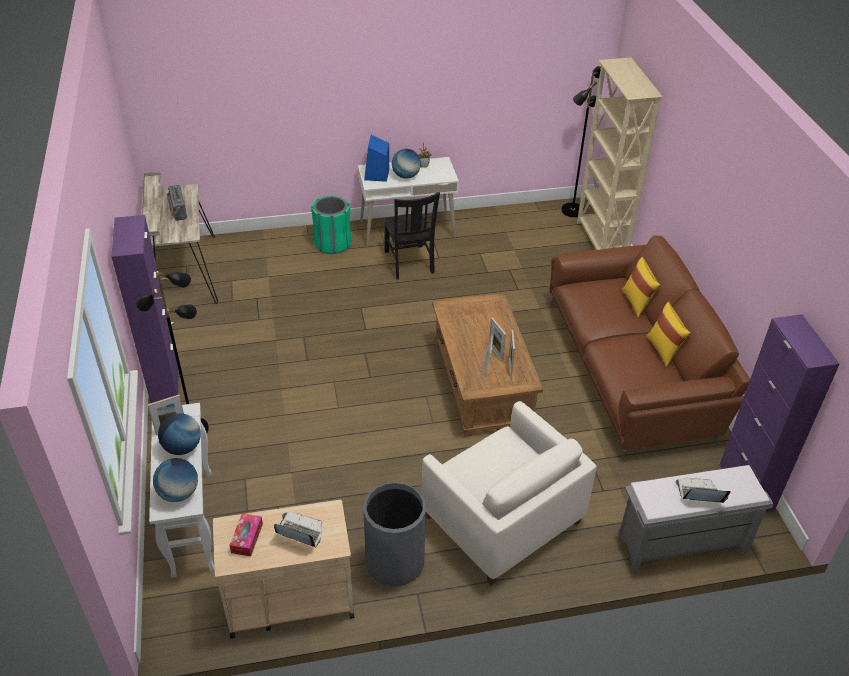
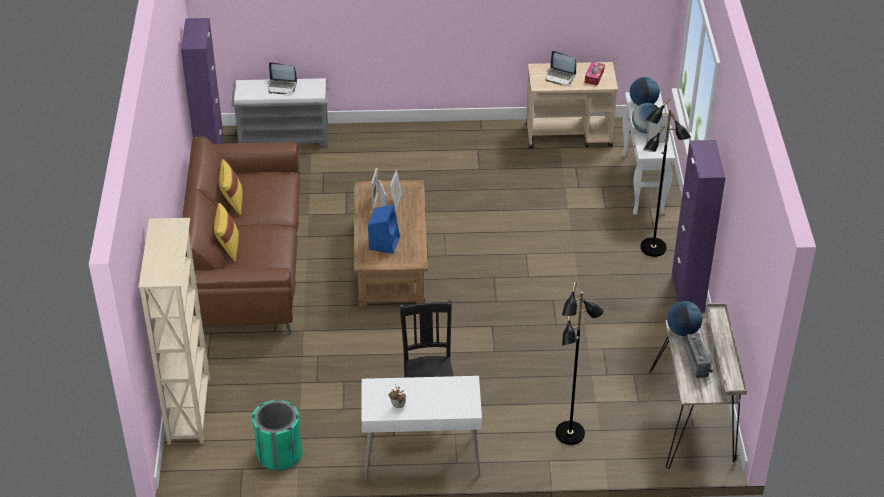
camera: 170 degrees left, 0 degrees up
green trash can [311,196,352,254] -> green trash can moved to [251,399,303,471]
grey trash can [363,482,426,587] -> none
blue speaker [364,135,389,182] -> blue speaker moved to [368,204,400,254]
globe [392,149,421,179] -> globe moved to [667,301,703,336]
white armchair [421,401,597,585] -> none
black floor lamp [561,64,601,217] -> black floor lamp moved to [556,281,604,445]

